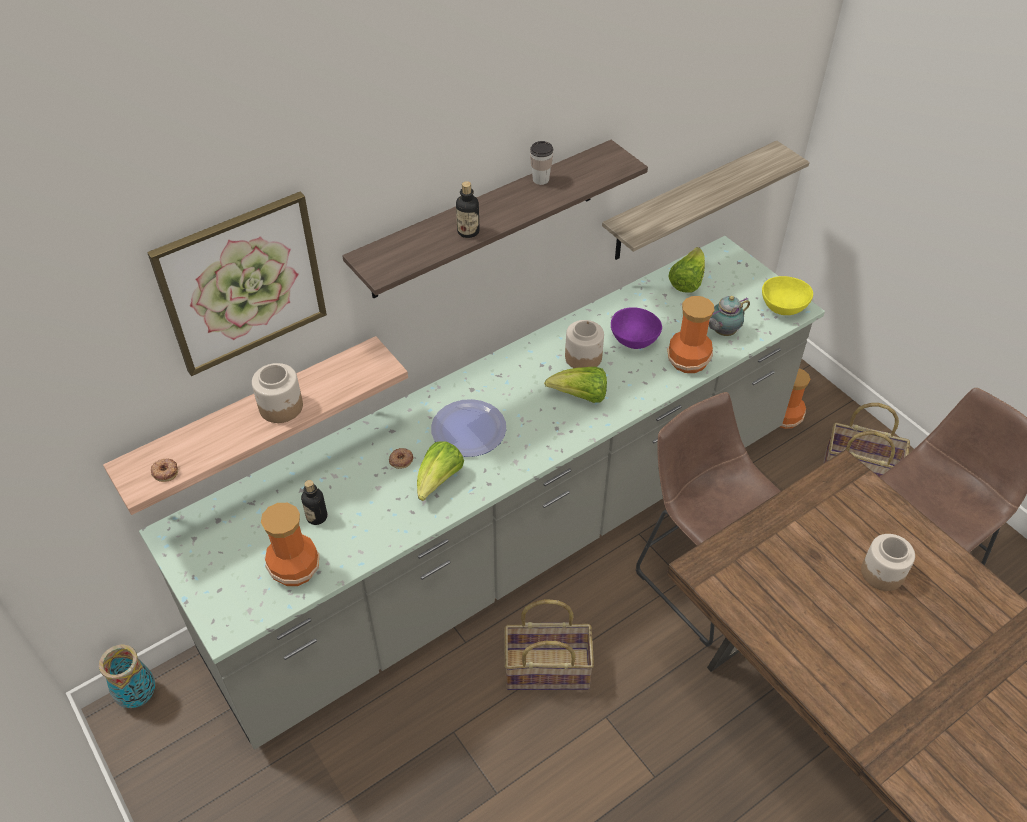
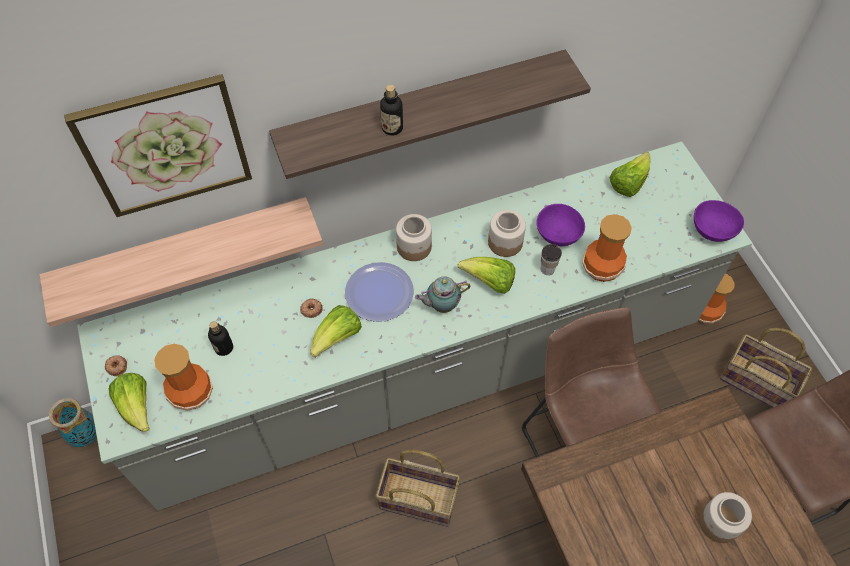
camera: 15 degrees right, 10 degrees up
donut [151,459,178,482] -> donut moved to [105,355,127,376]
jar [252,363,303,423] -> jar moved to [396,214,432,261]
cup [530,141,553,185] -> cup moved to [541,244,562,275]
shelf [602,141,810,260] -> none
teapot [709,296,750,336] -> teapot moved to [415,276,471,313]
yellow bowl [762,276,813,315] -> purple bowl [694,200,744,242]
none -> lettuce [109,373,150,432]

